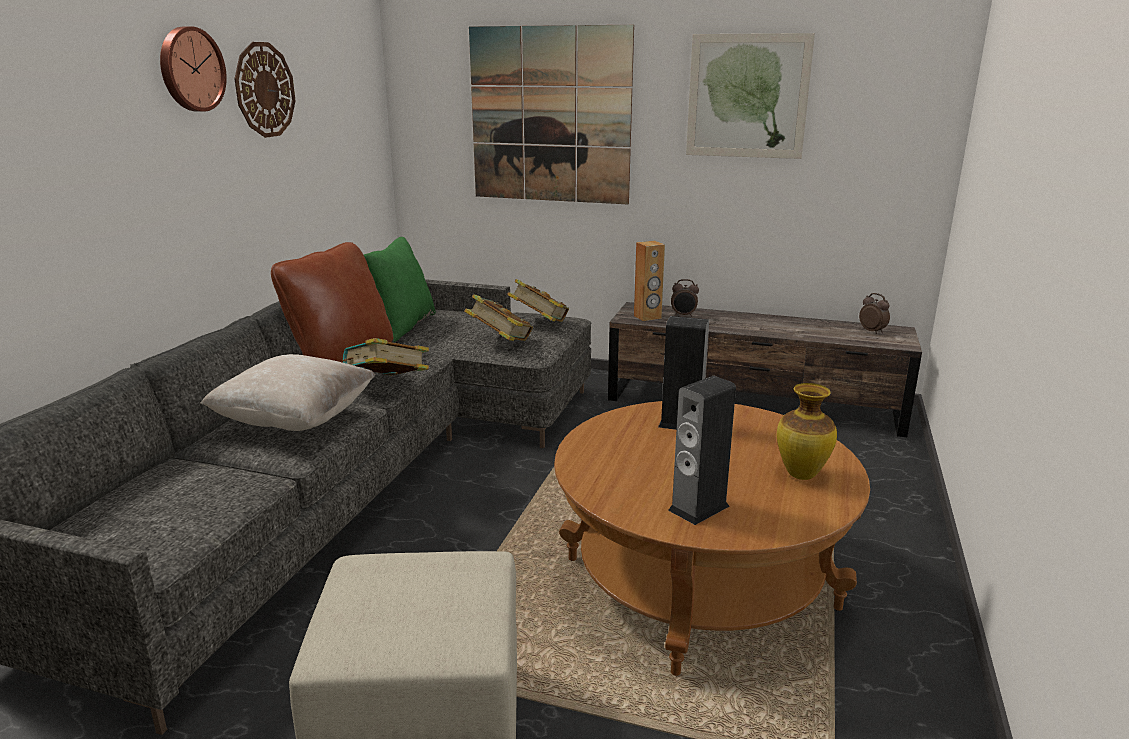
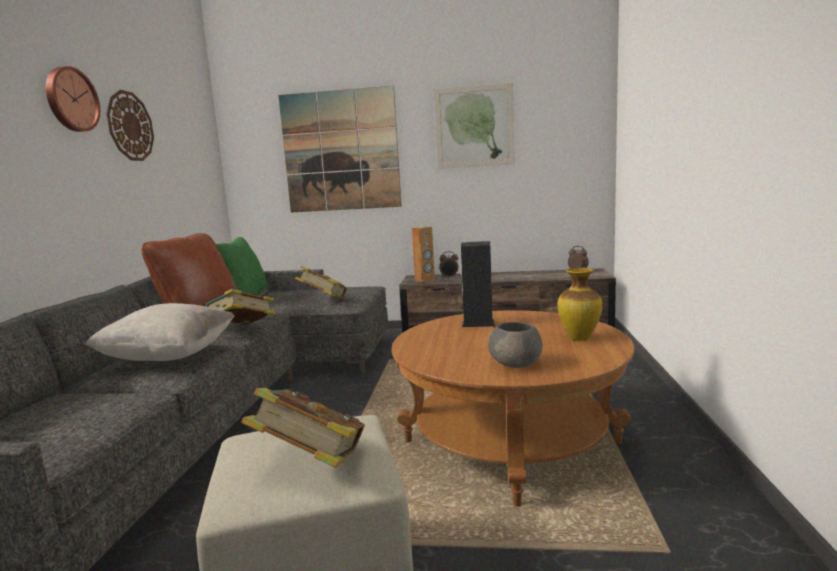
camera: 10 degrees left, 10 degrees down
book [507,279,569,322] -> book moved to [241,388,365,468]
speaker [668,376,736,525] -> grey bowl [488,322,543,368]

